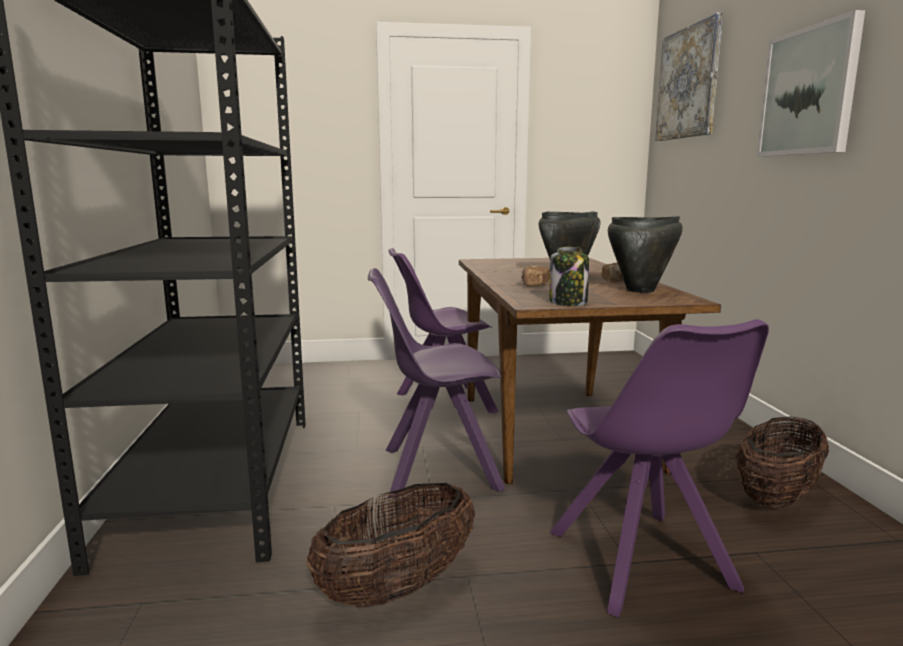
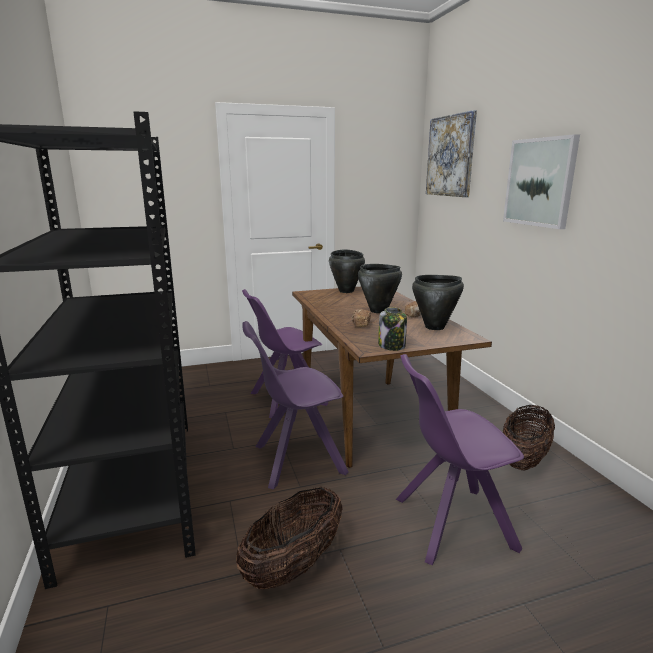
camera: 10 degrees left, 5 degrees up
purple chair [550,319,769,617] -> purple chair turned 105 degrees clockwise [395,354,524,565]
none -> black cooking pot [329,250,365,293]

